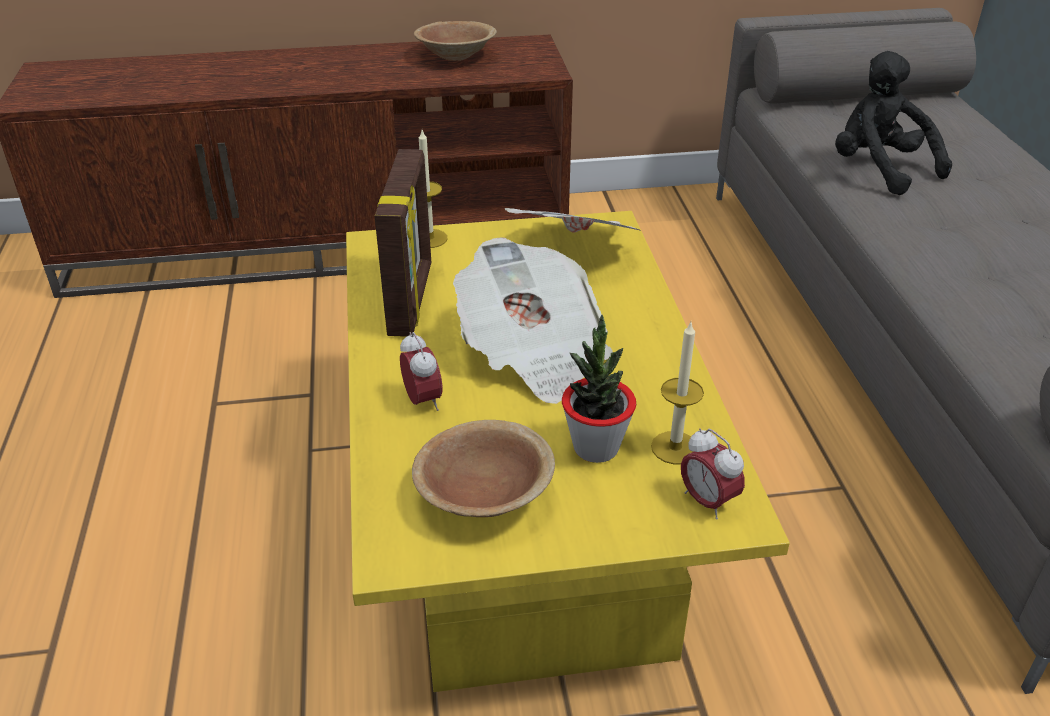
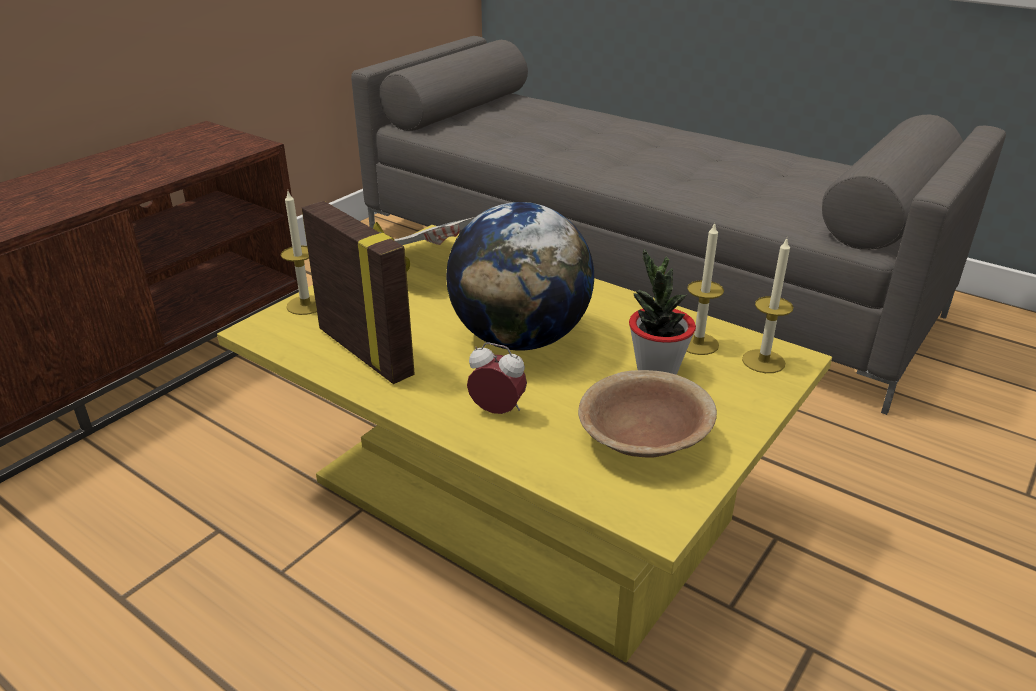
camera: 45 degrees left, 5 degrees down
brown bowl [414,21,497,61] -> none
newspaper [453,237,613,404] -> globe [446,202,594,351]
alarm clock [681,428,745,520] -> candle [742,239,793,373]
black plush toy [835,51,952,195] -> none

